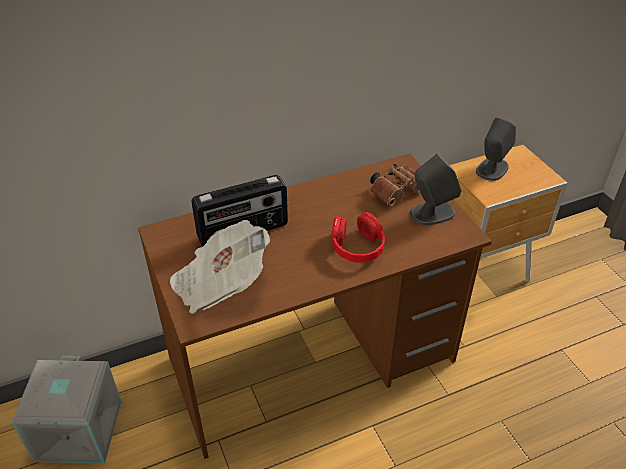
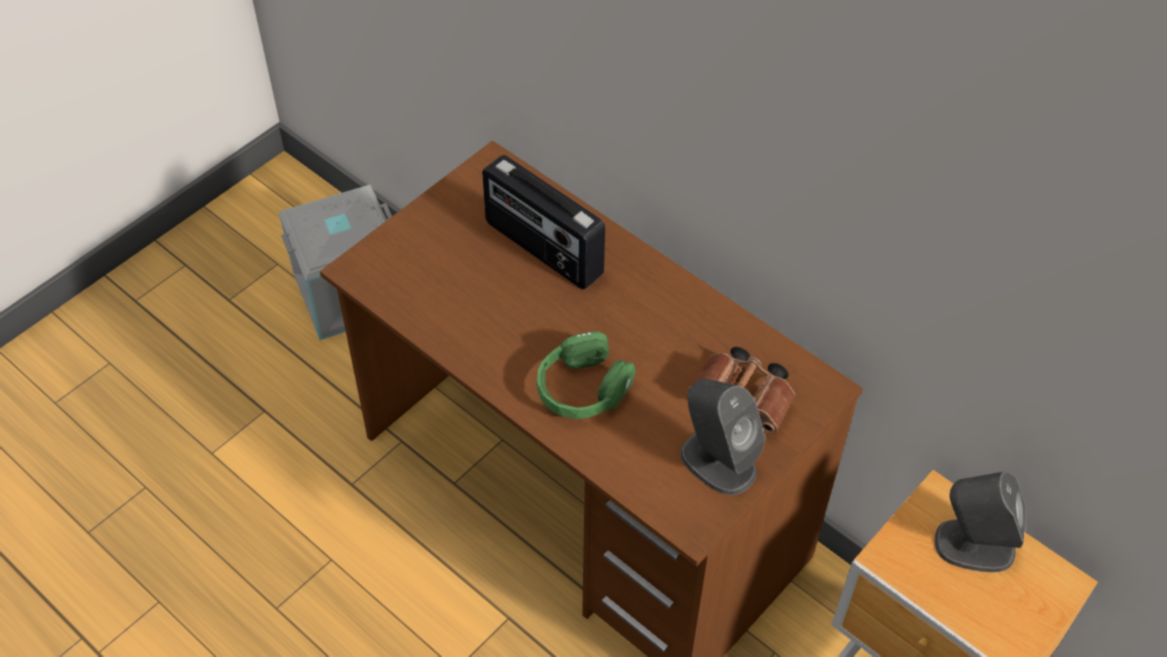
camera: 65 degrees right, 10 degrees up
newspaper [169,220,270,314] -> none
red headphones [331,212,385,263] -> green headphones [537,331,635,419]

